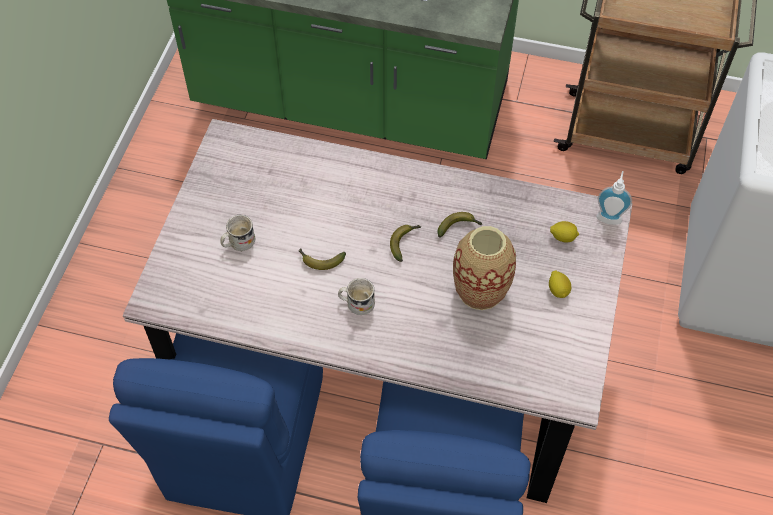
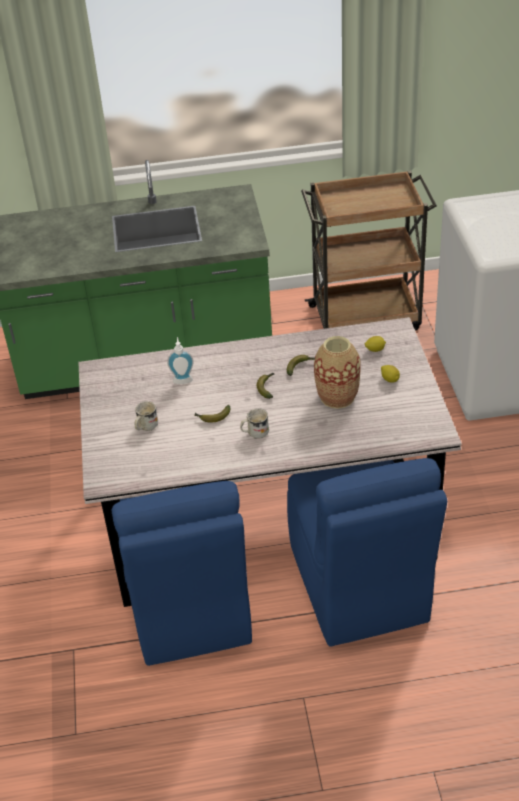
camera: 20 degrees left, 15 degrees down
soap dispenser [596,171,632,225] -> soap dispenser moved to [167,337,194,384]

